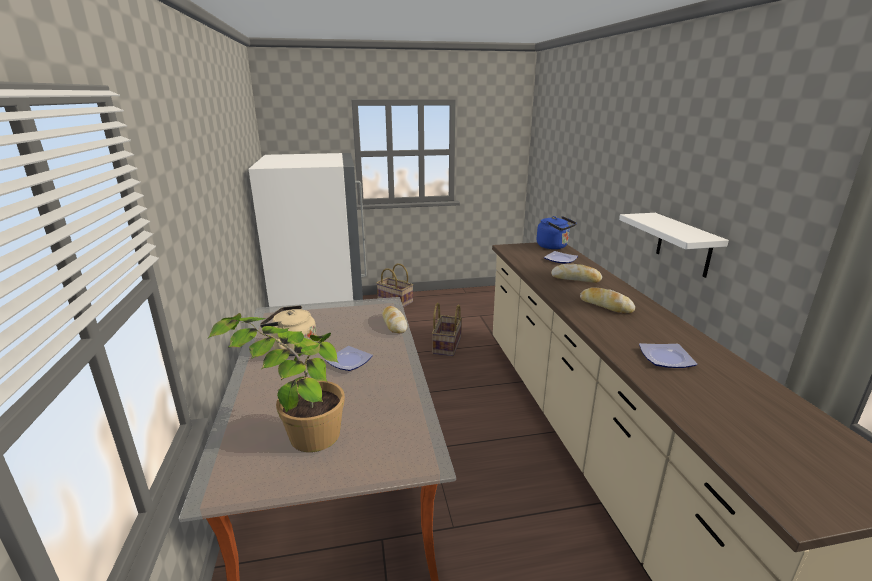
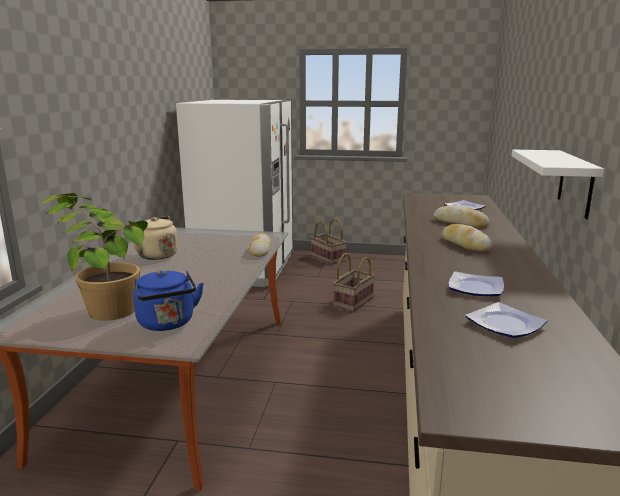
camera: 20 degrees right, 5 degrees down
plate [325,346,373,371] -> plate moved to [465,302,547,338]
blue kettle [537,216,577,249] -> blue kettle moved to [133,270,204,331]

